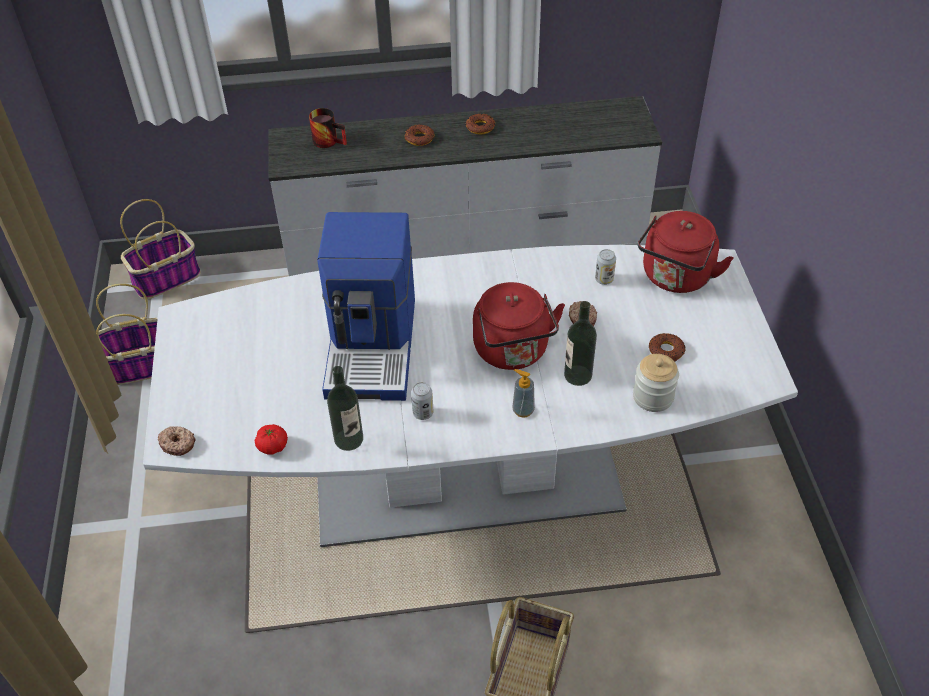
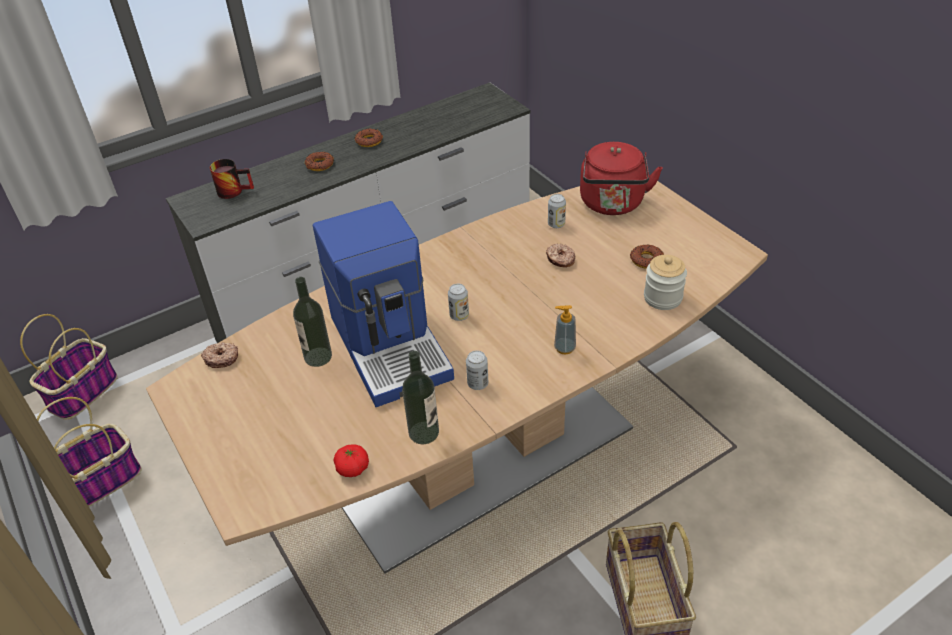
camera: 25 degrees left, 5 degrees down
white dining table [143,245,798,547] -> brown dining table [146,181,768,573]
donut [158,426,195,456] -> donut moved to [201,342,238,368]
red kettle [473,282,565,370] -> none
bottle [564,301,597,386] -> bottle moved to [293,277,332,367]
none -> can [448,284,469,321]

